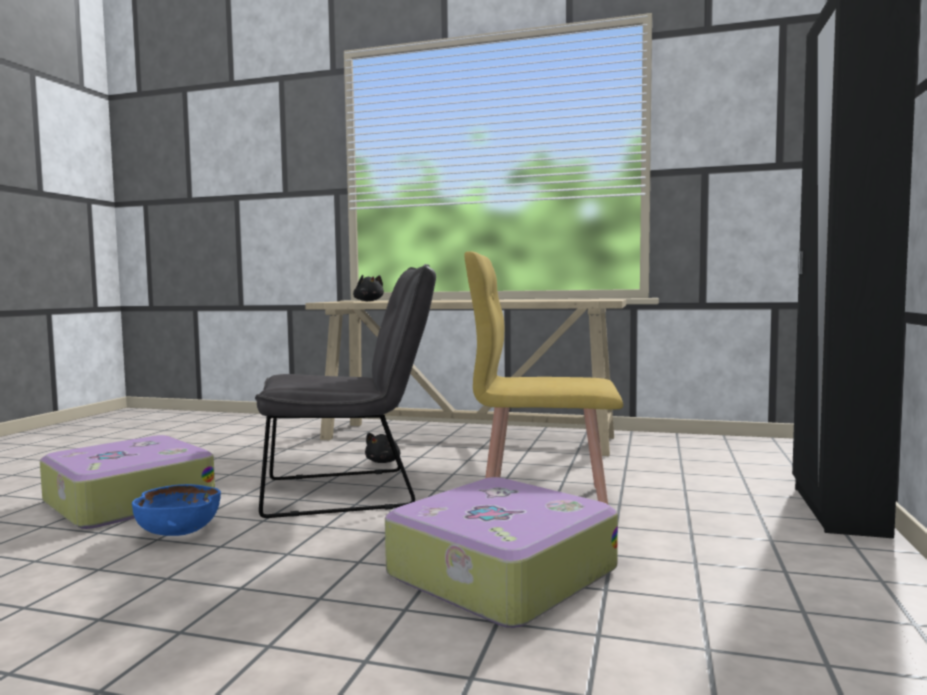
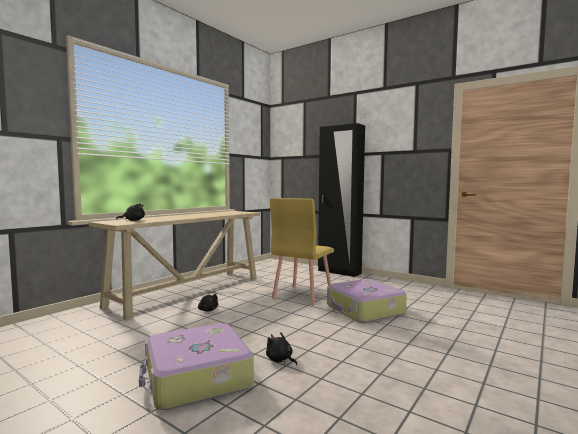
camera: 70 degrees left, 0 degrees up
blue bowl [132,484,221,536] -> black plush toy [266,332,297,365]
grey chair [255,264,436,518] -> none

